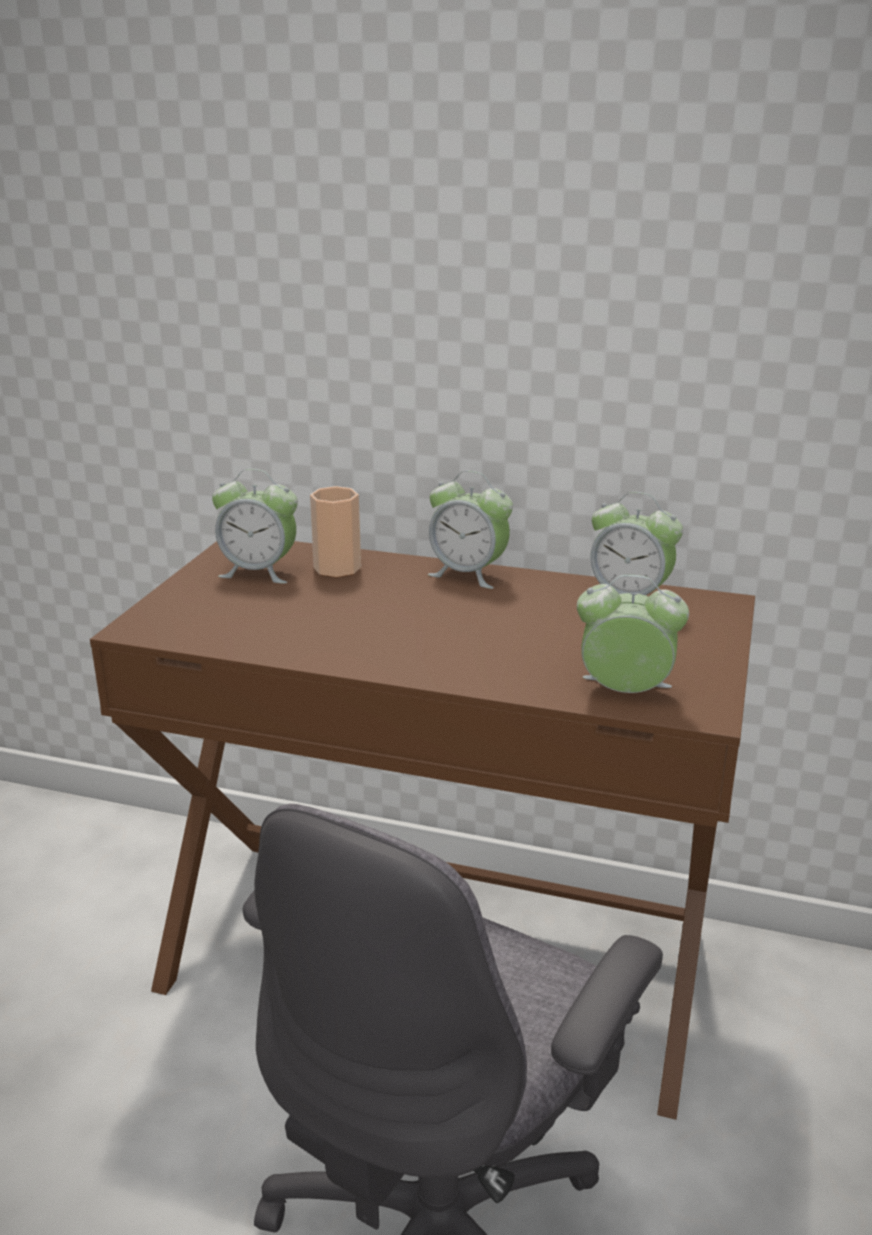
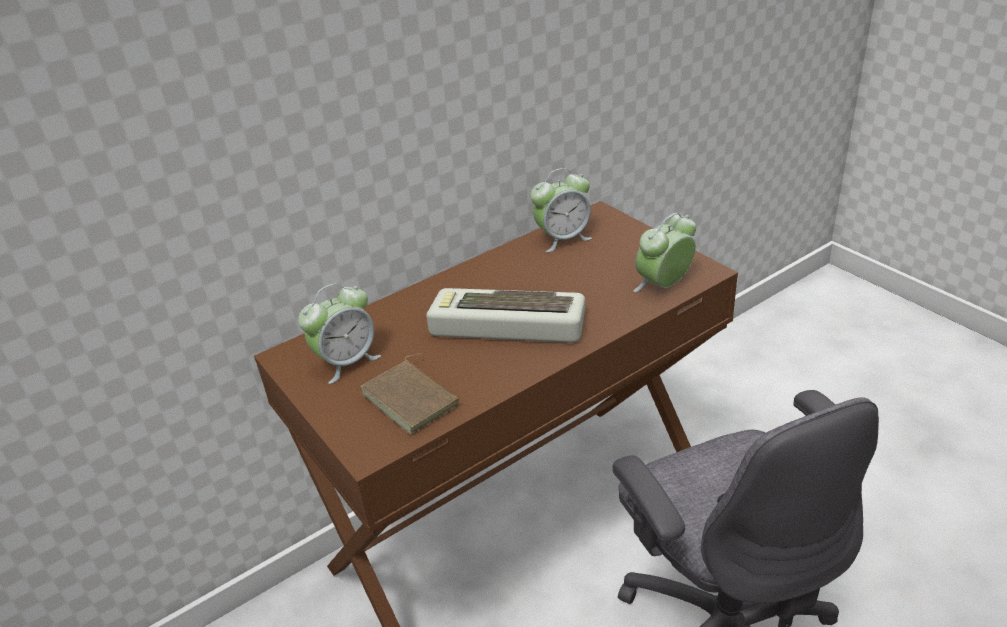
camera: 50 degrees left, 10 degrees up
cup [310,486,361,577] -> none
alarm clock [428,471,513,589] -> none
none -> brown book [361,353,459,435]
none -> keyboard [426,288,585,343]

